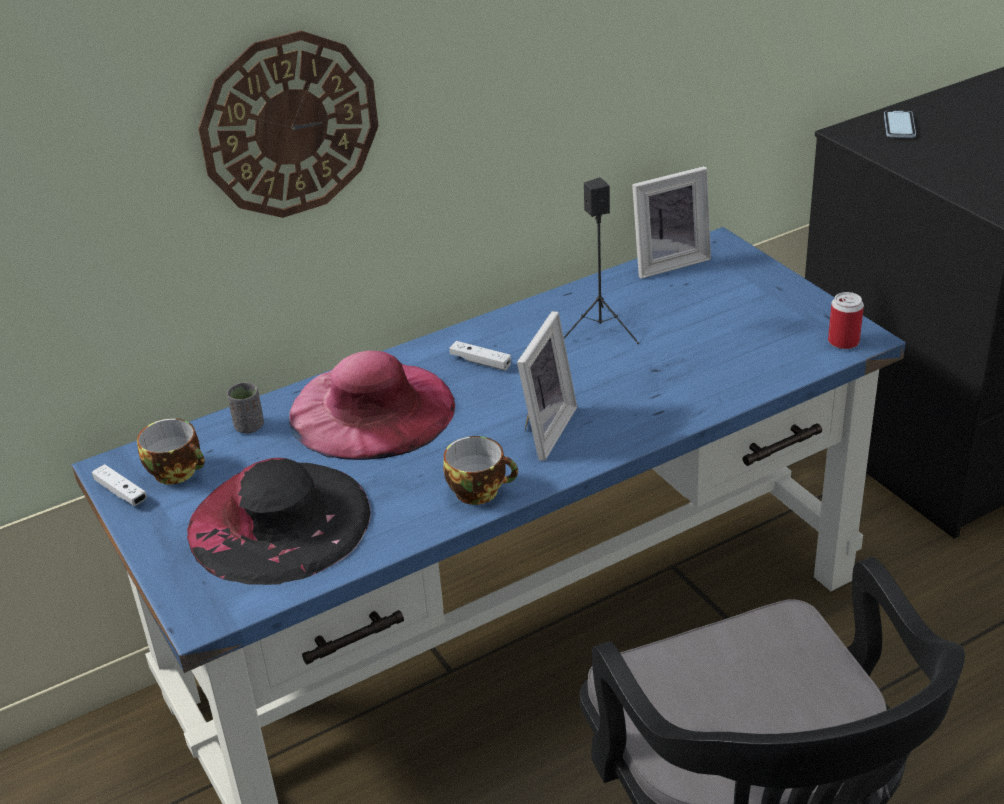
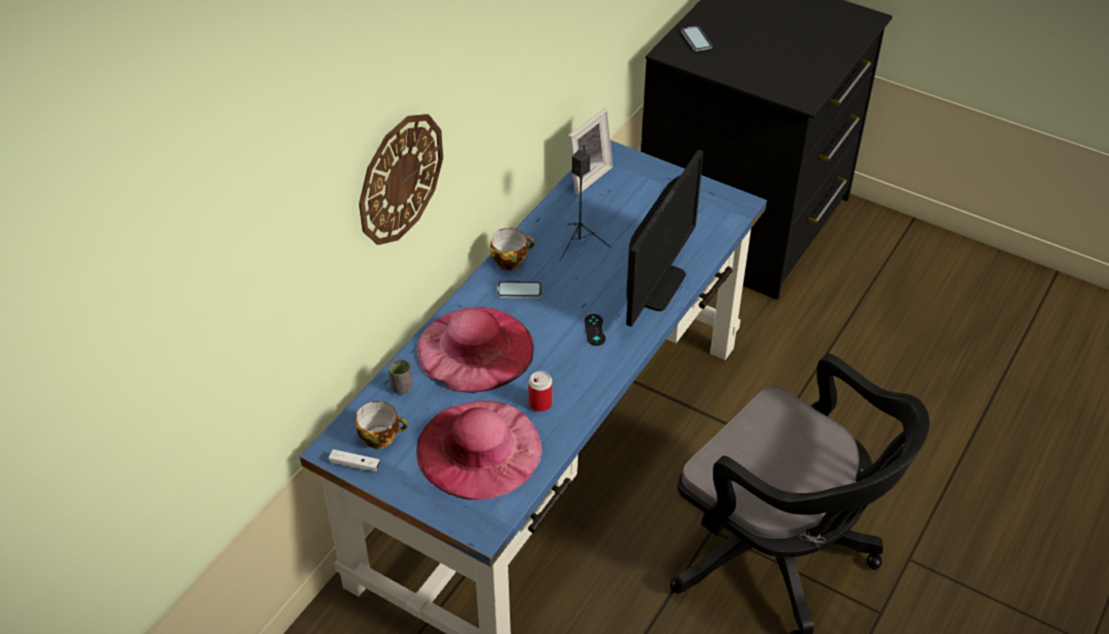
camera: 30 degrees left, 10 degrees up
black hat [187,458,371,585] -> pink hat [416,401,542,500]
cup [443,436,518,505] -> cup moved to [490,228,534,270]
white game controller [449,341,511,371] -> phone [497,281,542,298]
picture frame [517,311,577,461] -> black game controller [584,314,606,346]
can [828,292,864,349] -> can moved to [528,371,552,412]
none -> monitor [626,150,704,327]

